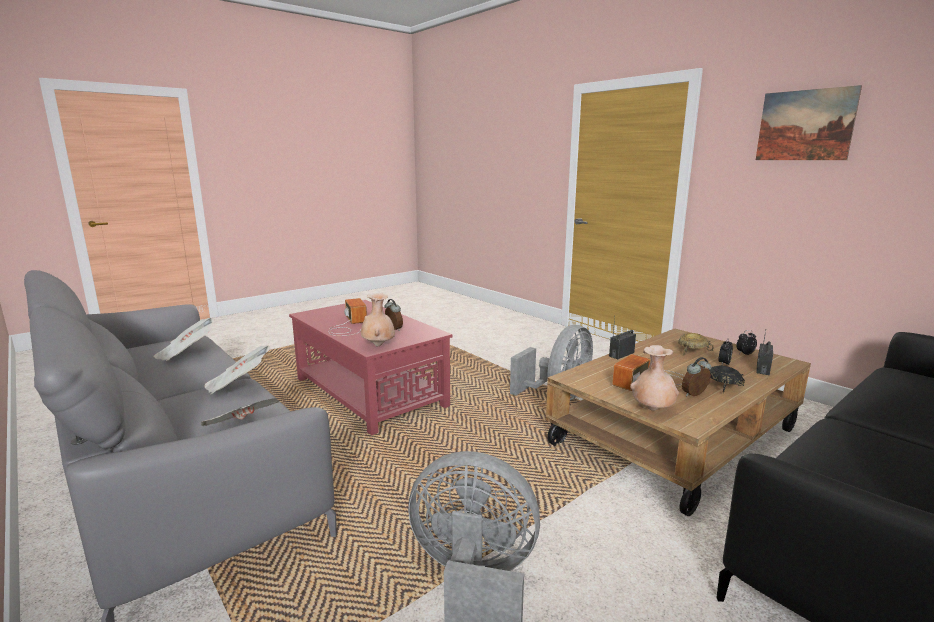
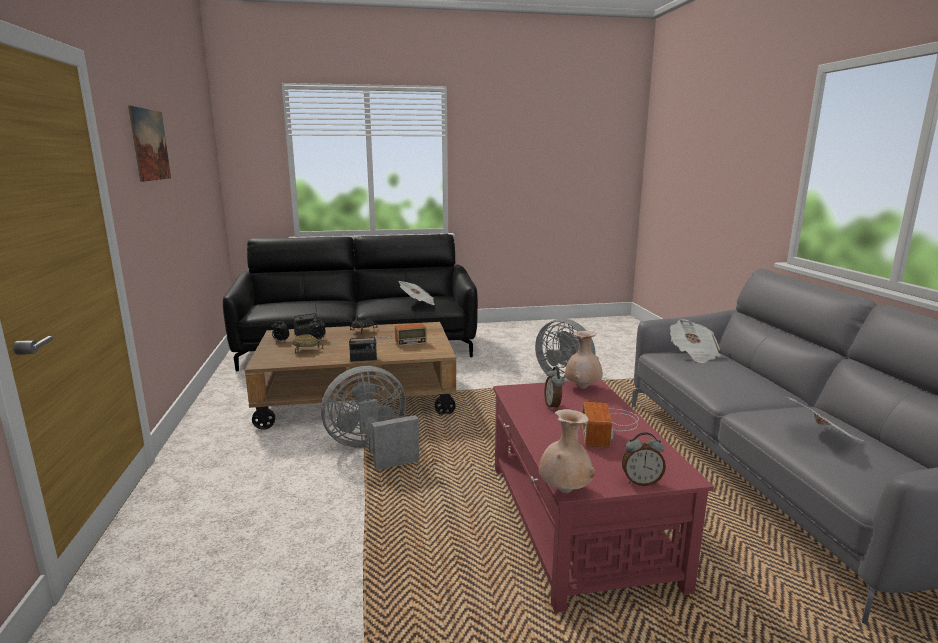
camera: 150 degrees left, 0 degrees up
newspaper [204,346,270,395] -> newspaper moved to [398,281,434,305]
beige vase [630,345,679,411] -> beige vase moved to [539,409,595,493]
alarm clock [682,357,712,396] -> alarm clock moved to [622,432,666,486]

